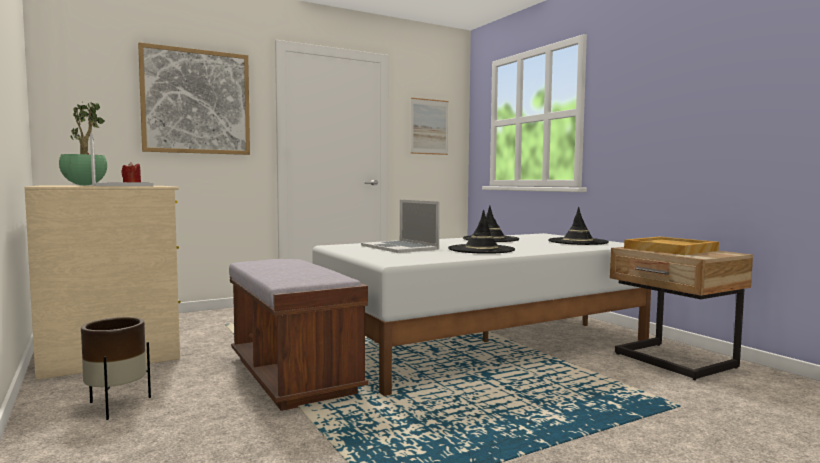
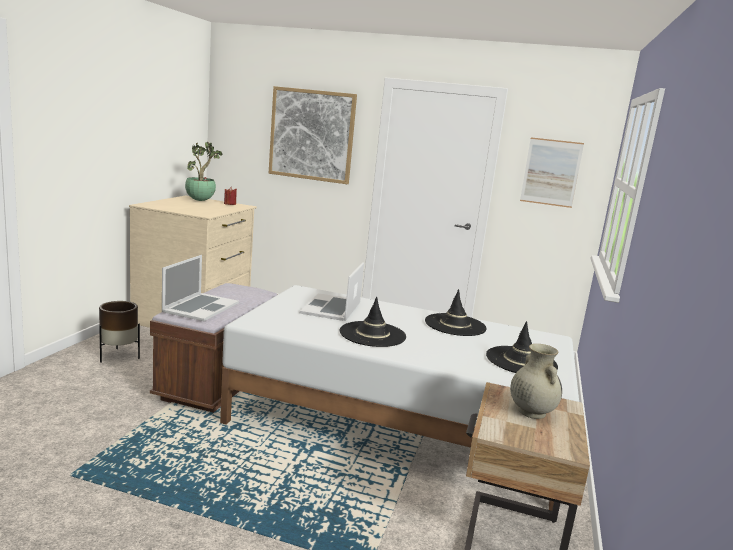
camera: 45 degrees right, 10 degrees up
laptop [90,133,154,186] -> laptop moved to [162,255,239,321]
beige tray [624,236,719,255] -> beige vase [510,344,562,419]

